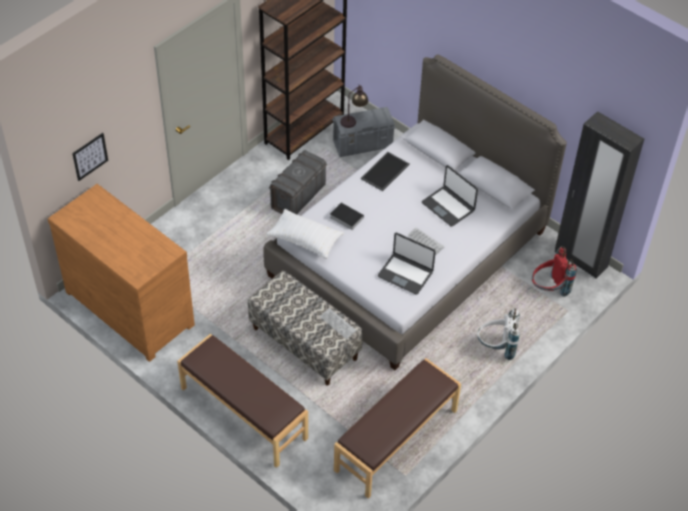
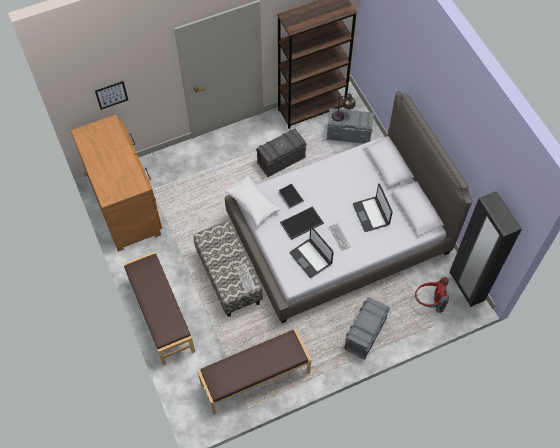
camera: 25 degrees right, 10 degrees up
tray [361,152,410,191] -> tray moved to [280,206,324,240]
white backpack [477,308,520,360] -> grey storage box [344,297,390,359]

